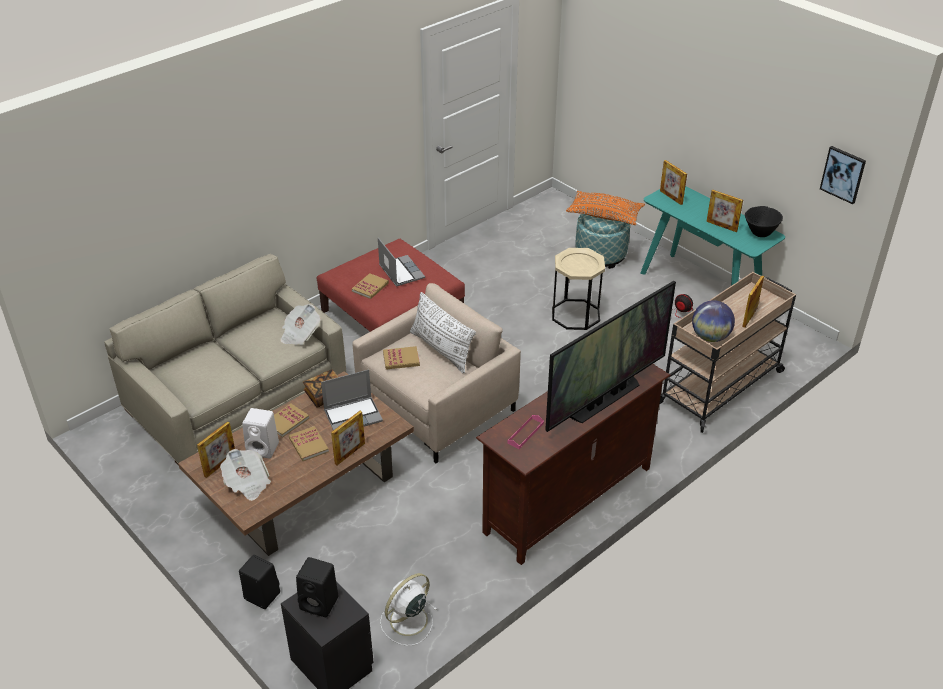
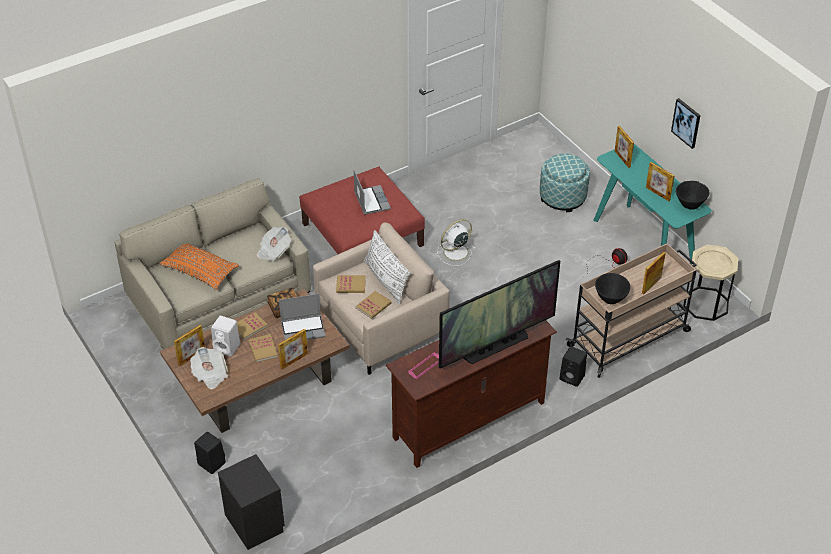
camera: 10 degrees right, 5 degrees up
black speaker [296,557,339,617] -> black speaker moved to [559,346,587,387]
book [352,273,389,299] -> book moved to [356,291,392,319]
white fan [380,573,438,646] -> white fan moved to [437,219,476,266]
beige side table [552,248,605,330] -> beige side table moved to [683,244,738,321]
orange pillow [566,191,645,225] -> orange pillow moved to [159,244,239,289]
globe [692,300,735,342] -> black bowl [595,273,630,304]
picture [820,146,866,204] -> picture moved to [671,98,700,149]

